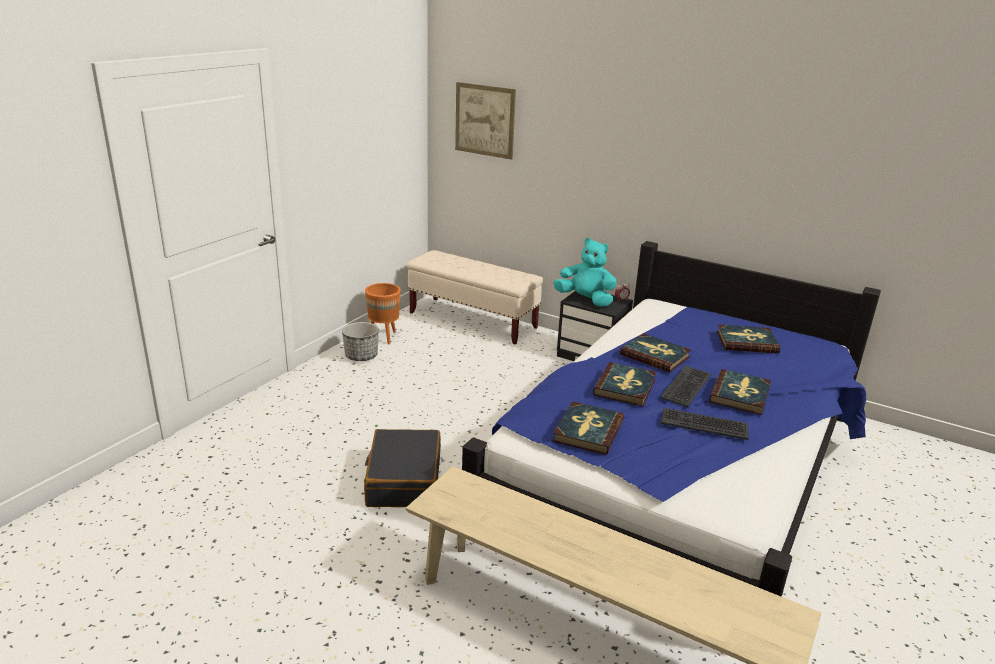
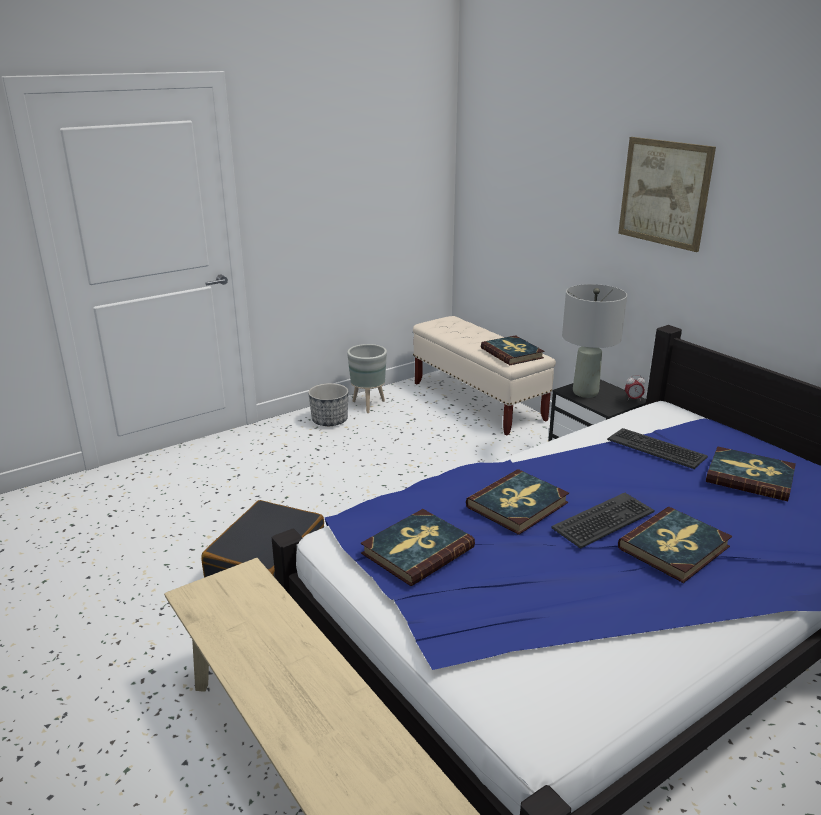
camera: 25 degrees right, 0 degrees up
orange planter [365,283,401,344] -> grey planter [347,344,387,413]
picture [455,82,516,160] -> picture moved to [618,137,716,252]
turquoise plush toy [553,238,617,307] -> grey table lamp [562,284,627,398]
book [620,333,691,372] -> book moved to [481,335,545,365]
keyboard [661,408,748,440] -> keyboard moved to [607,428,708,469]

